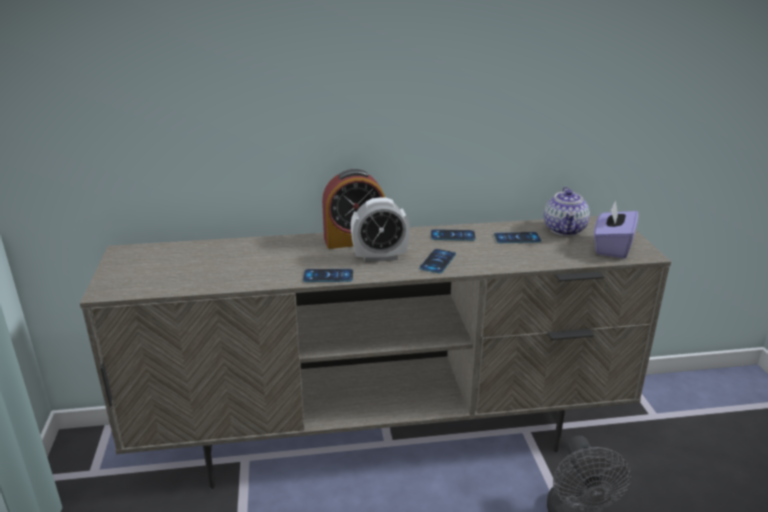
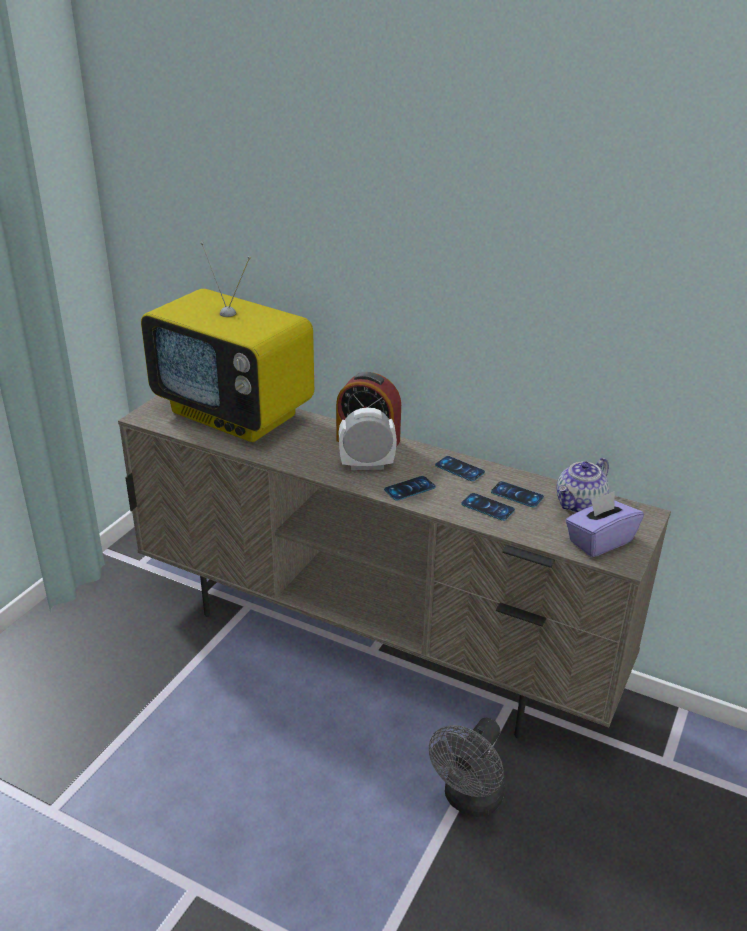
camera: 35 degrees right, 5 degrees up
phone [303,269,353,282] -> phone moved to [461,493,515,521]
alarm clock [351,198,410,263] -> alarm clock turned 150 degrees clockwise [339,408,397,470]
none -> television [141,241,314,442]

